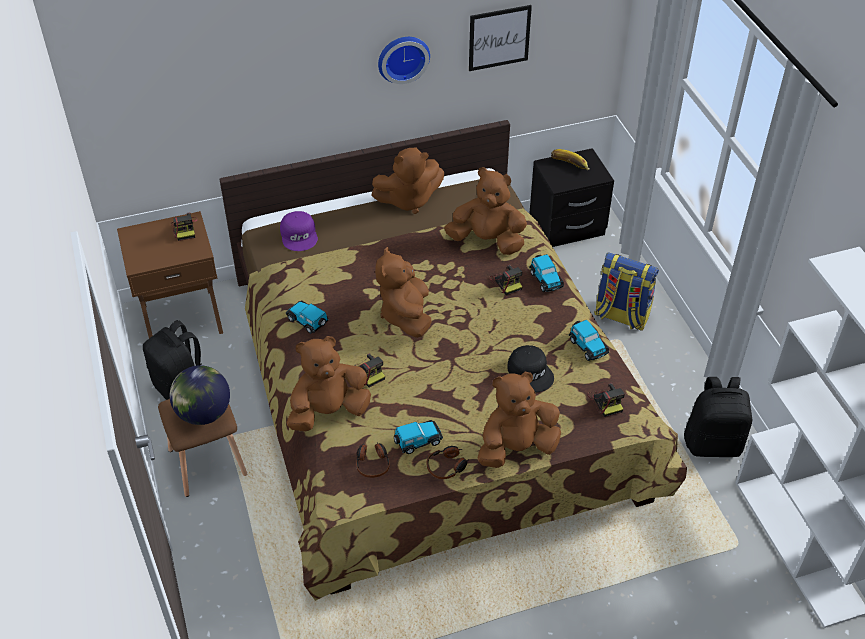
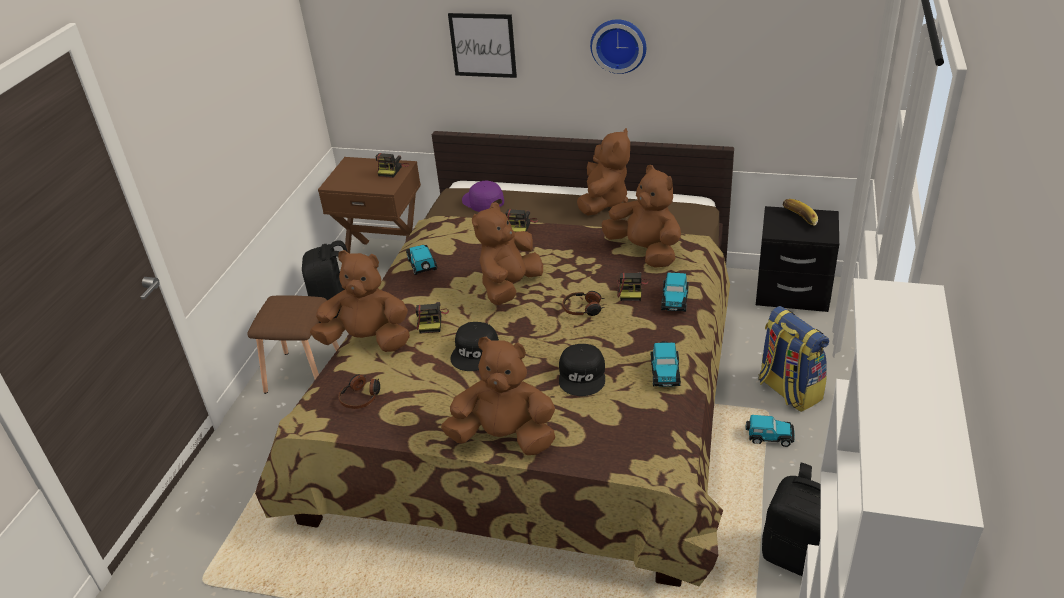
camera: 35 degrees right, 10 degrees down
globe [170,365,230,425] -> none
purple cap [280,211,318,251] -> purple cap turned 120 degrees clockwise [462,181,504,212]
brown plush toy [372,148,444,214] -> brown plush toy turned 90 degrees counterclockwise [577,128,630,215]
toy car [394,420,443,454] -> toy car moved to [745,415,795,447]
headphones [427,446,469,479] -> headphones moved to [563,291,605,316]
picture [469,5,532,71] -> picture moved to [448,13,517,78]
camera [587,383,625,417] -> camera moved to [506,209,538,232]
none -> black cap [450,322,499,371]

